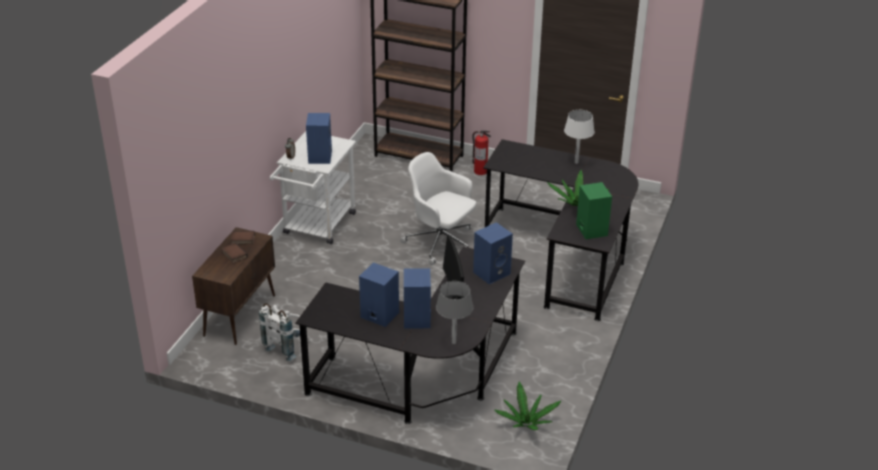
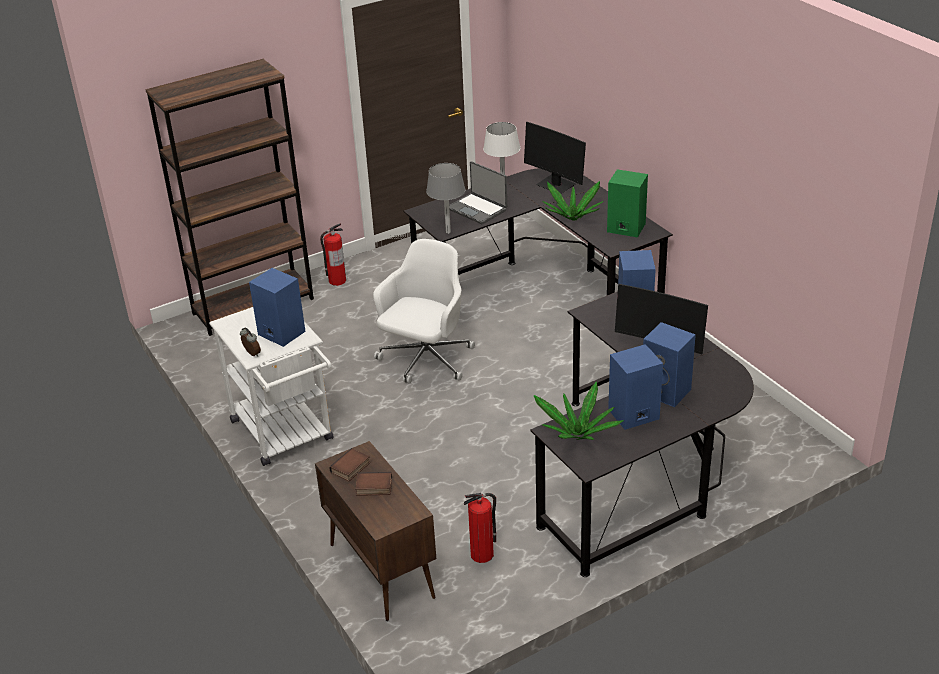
camera: 50 degrees left, 0 degrees up
white backpack [259,303,307,361] -> fire extinguisher [464,493,496,563]
white office chair [400,152,476,265] -> white office chair turned 135 degrees clockwise [373,239,475,384]
grey table lamp [436,281,473,344] -> grey table lamp moved to [426,163,466,234]
potted plant [494,382,561,430] -> potted plant moved to [534,381,624,440]
none -> laptop [449,161,507,224]
none -> monitor [524,122,586,194]

